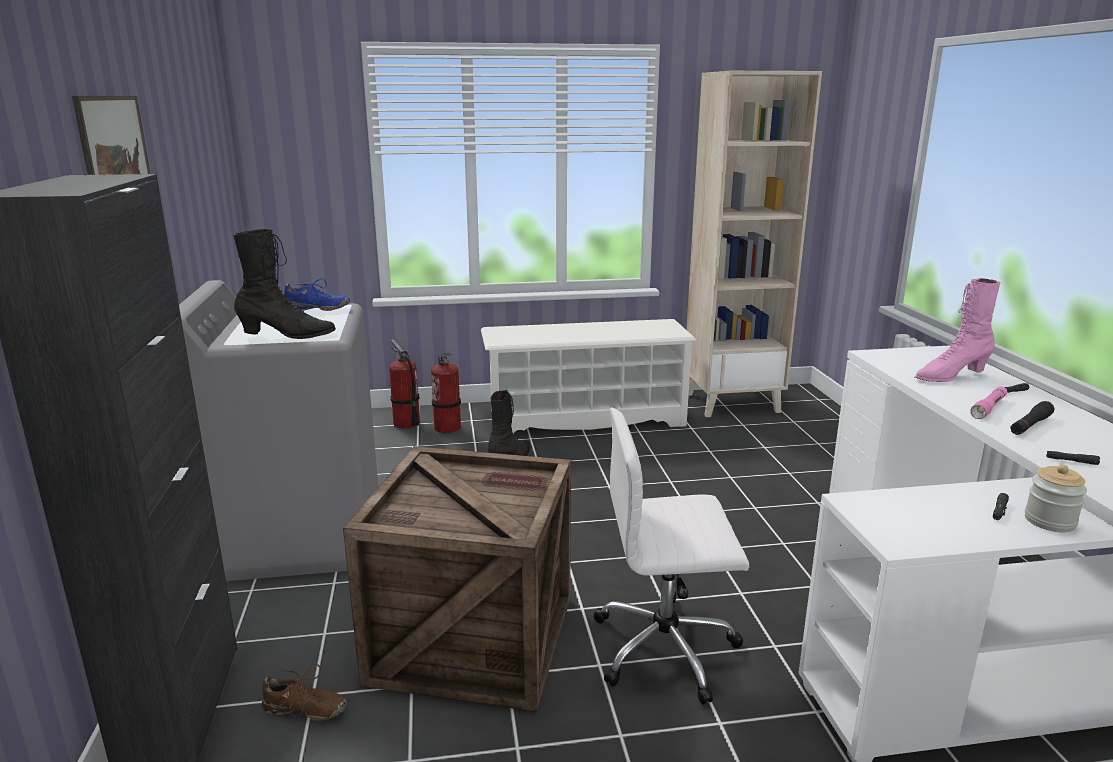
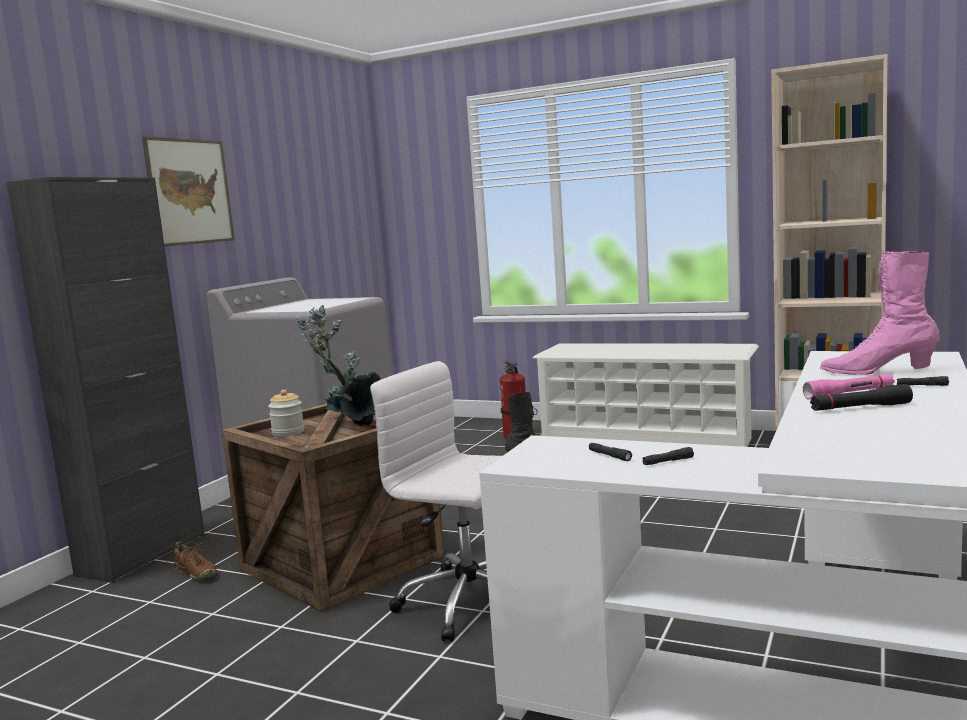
camera: 35 degrees right, 10 degrees down
black boot [233,229,336,339] -> none
blue shoe [284,278,350,311] -> none
fire extinguisher [389,339,420,429] -> none
jar [1025,464,1087,532] -> jar moved to [268,390,304,436]
black flashlight [1046,451,1100,465] -> black flashlight moved to [589,443,632,461]
none -> potted plant [296,305,381,426]

